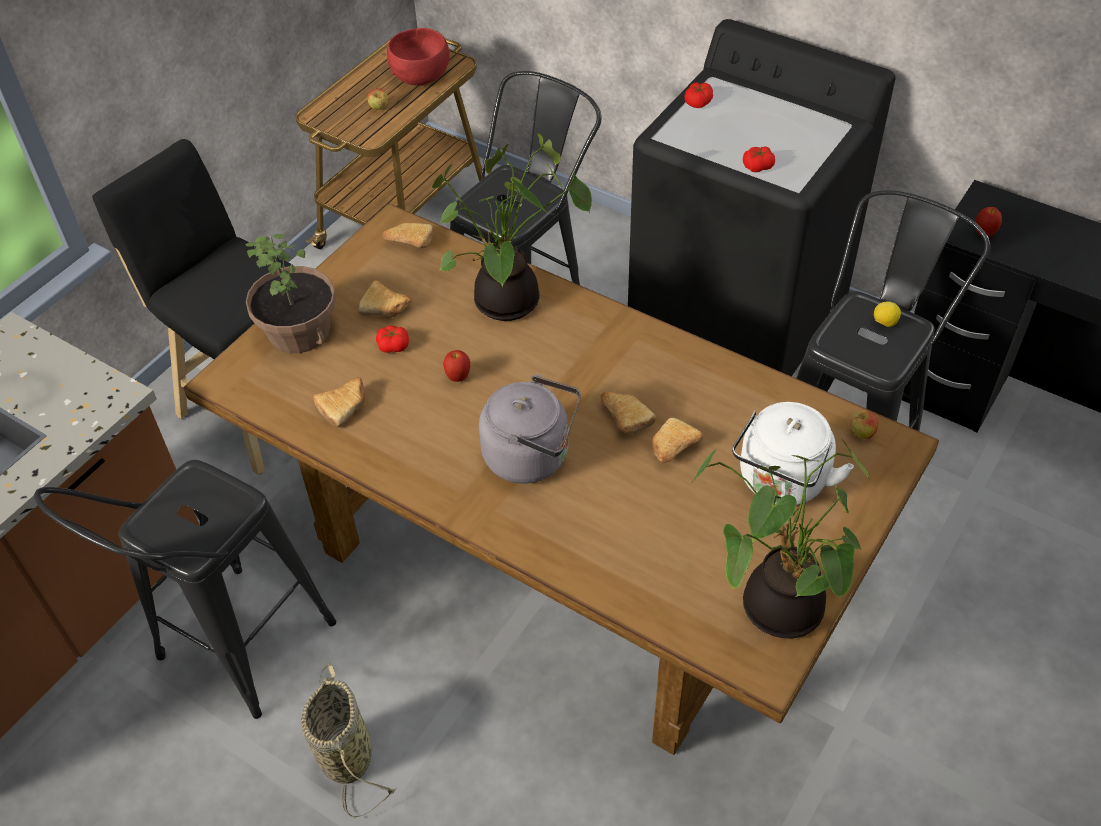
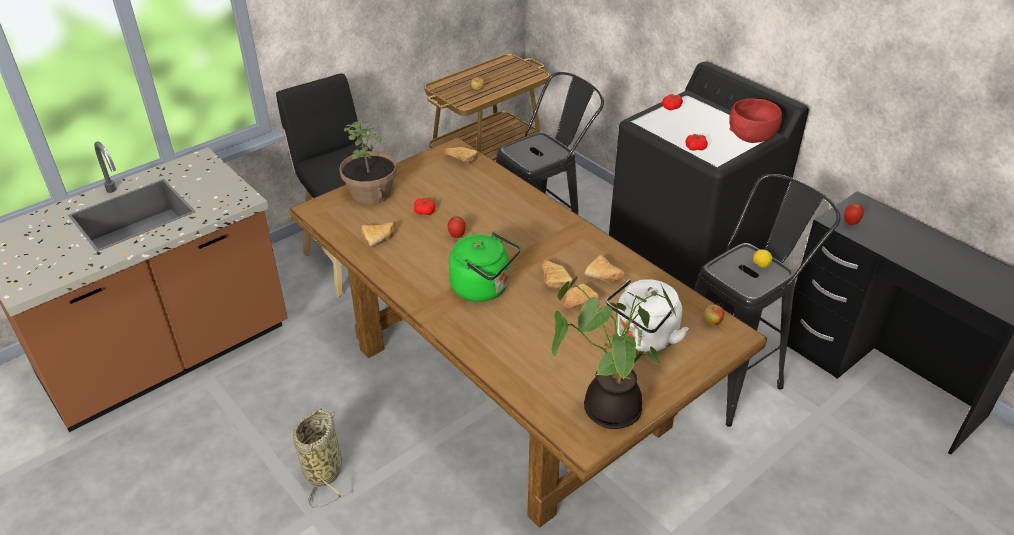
camera: 15 degrees right, 10 degrees down
black stool [34,460,336,719] -> none
bread [358,280,412,317] -> bread moved to [584,255,626,283]
red bowl [387,28,450,86] -> red bowl moved to [729,99,782,143]
potted plant [432,134,592,321] -> none
grey kettle [479,374,581,484] -> green kettle [449,231,521,302]

